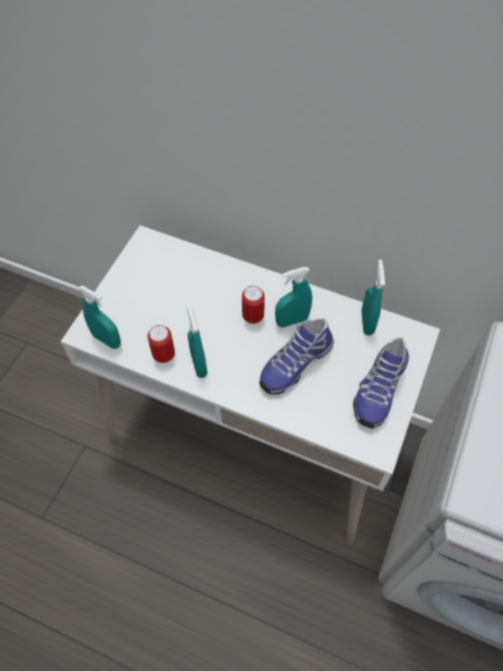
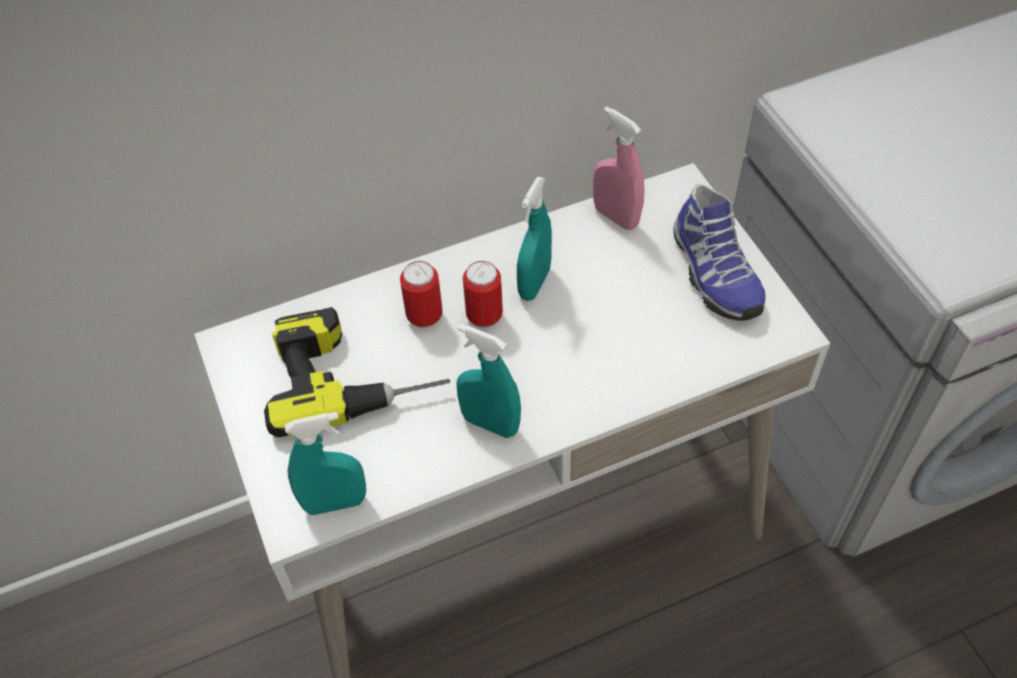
camera: 45 degrees left, 5 degrees down
can [147,325,175,363] -> can moved to [400,261,442,328]
shoe [259,318,334,394] -> none
turquoise spray bottle [362,260,385,336] -> pink spray bottle [593,106,644,230]
none -> power drill [264,307,450,437]

